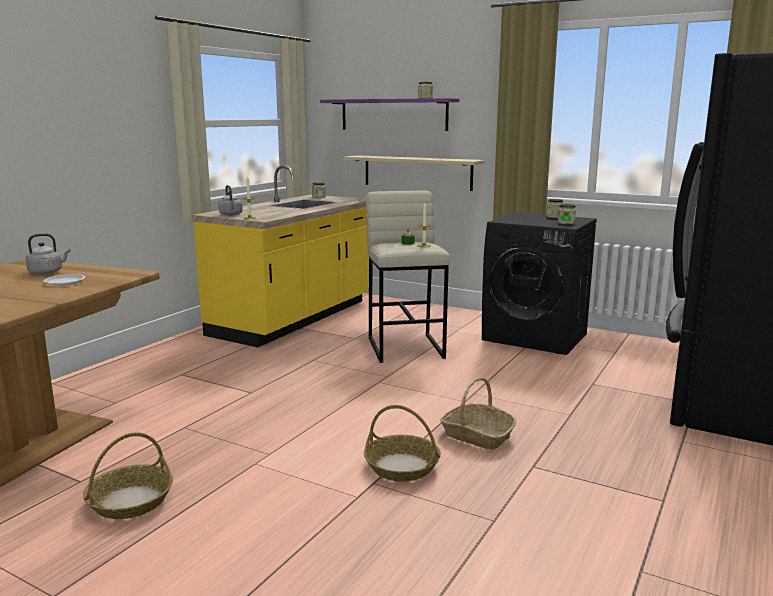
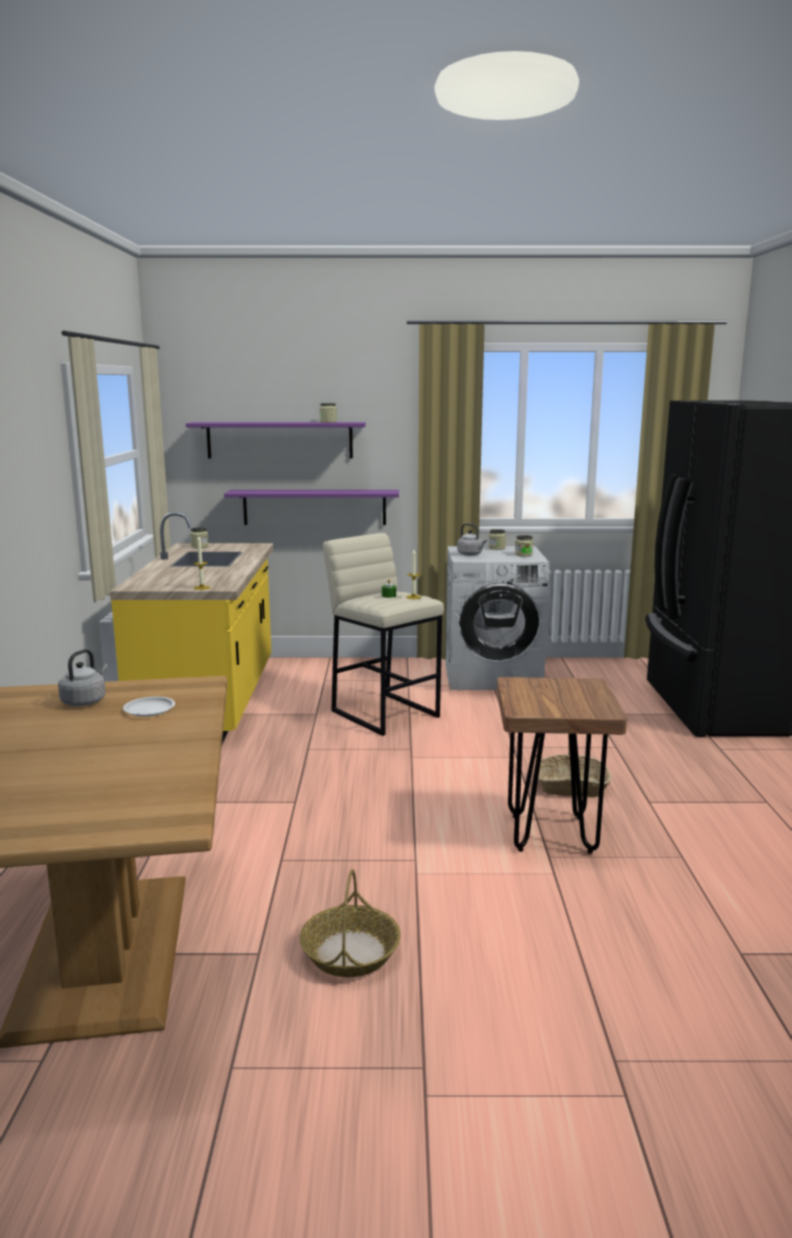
camera: 30 degrees left, 0 degrees up
grey kettle [218,185,243,216] -> grey kettle moved to [457,523,487,556]
beige shelf [344,155,485,191] -> purple shelf [224,490,399,525]
basket [364,405,441,481] -> brown stool [497,677,627,854]
black washing machine [482,212,597,355] -> white washing machine [445,546,549,690]

